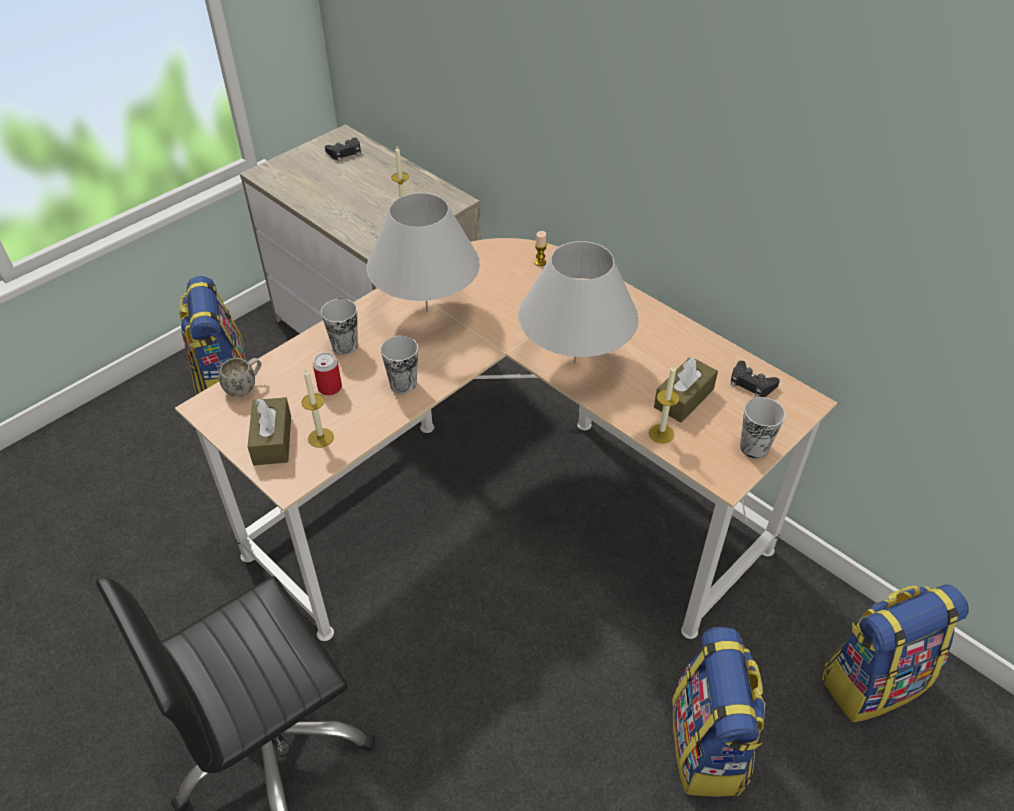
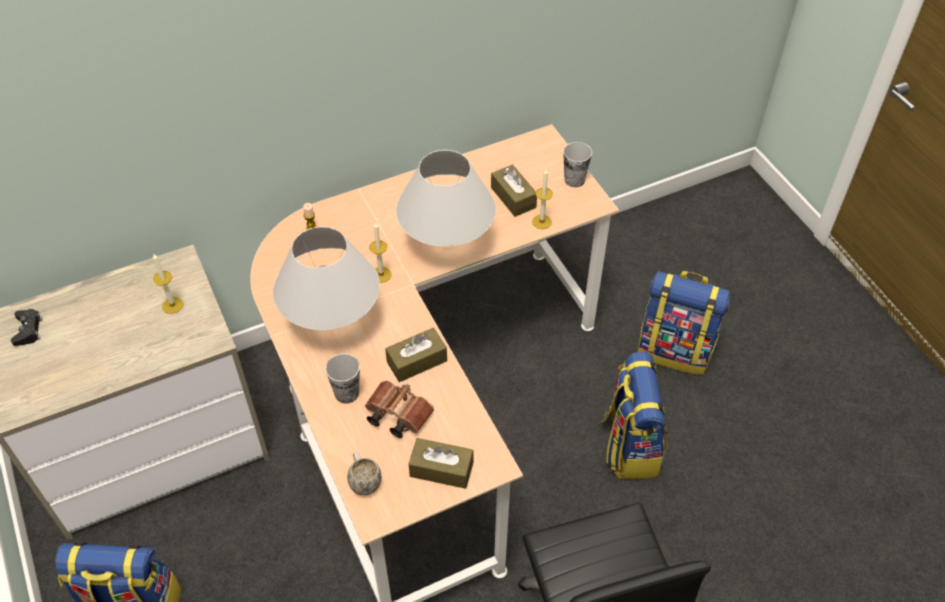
camera: 70 degrees left, 5 degrees up
candle [301,369,334,448] -> candle moved to [369,223,392,283]
can [313,352,342,396] -> brown binoculars [365,381,434,438]
cup [381,335,418,394] -> brown tissue box [385,328,447,382]
black game controller [731,361,780,398] -> none
backpack [822,585,969,723] -> backpack moved to [601,352,667,479]

